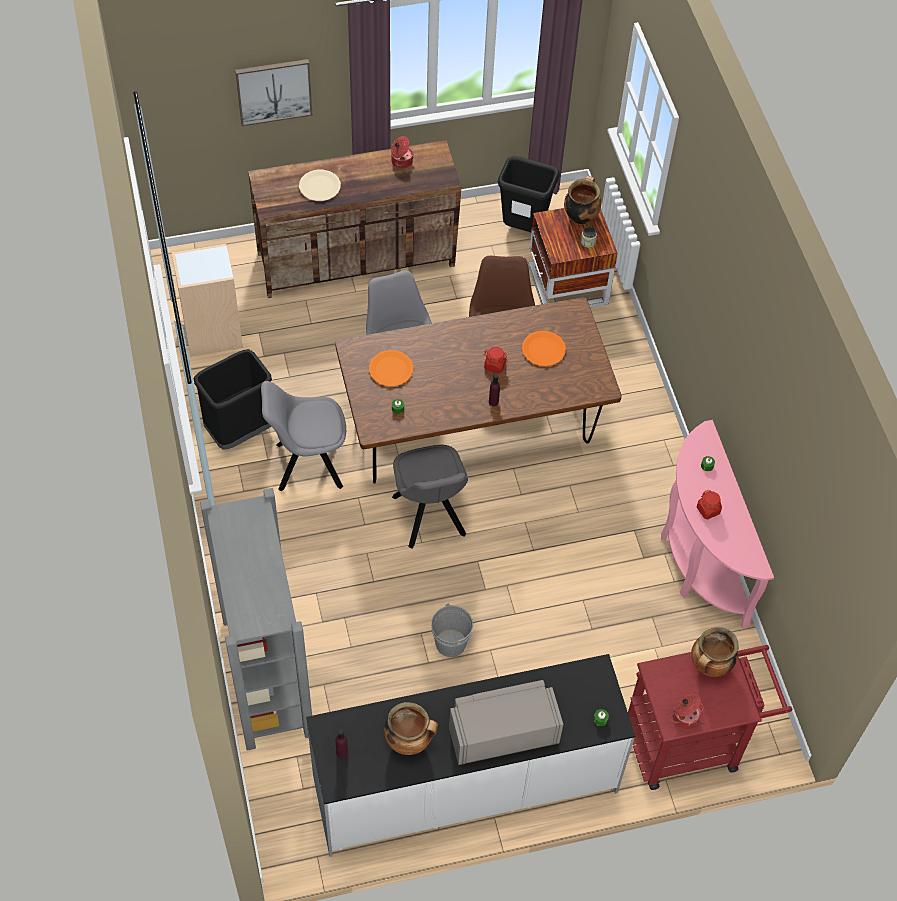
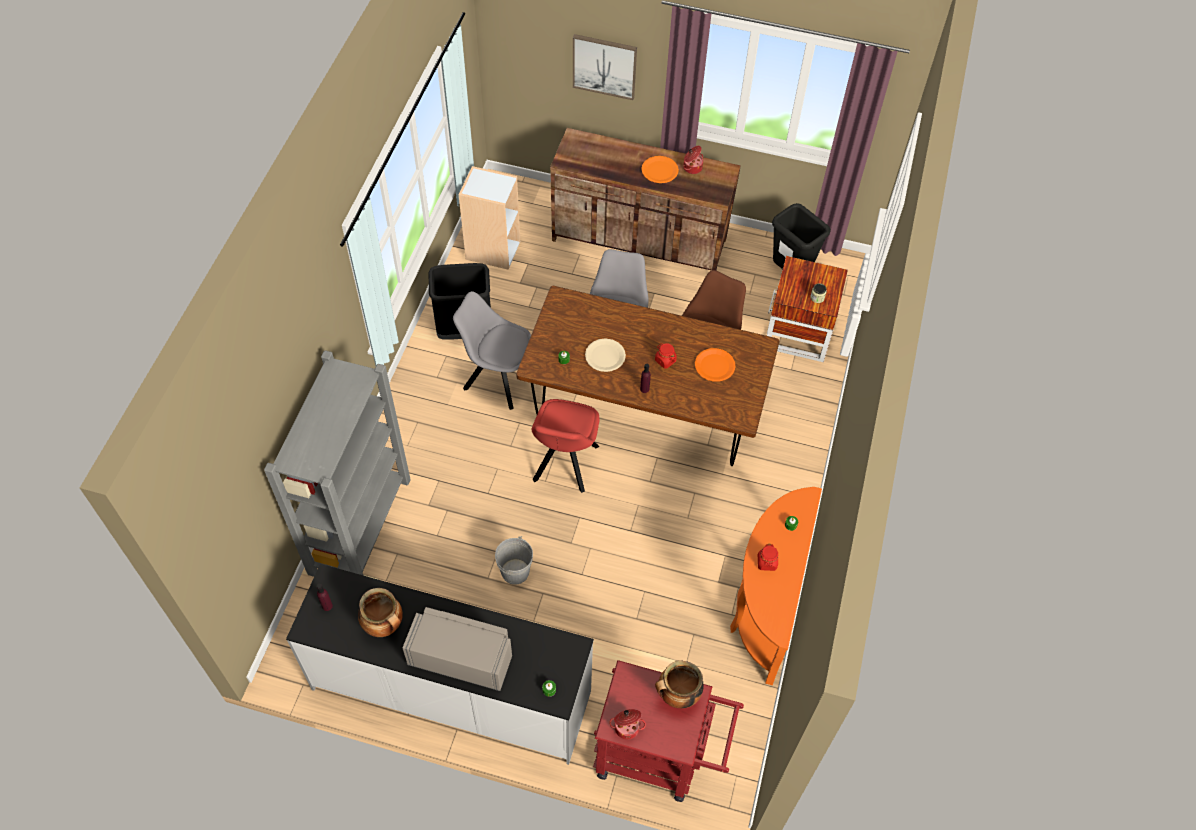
camera: 30 degrees right, 0 degrees up
beige plate [299,170,341,201] -> beige plate moved to [585,338,626,372]
orange plate [369,350,413,386] -> orange plate moved to [641,156,679,183]
grey chair [392,445,468,548] -> red chair [532,399,600,493]
cooking pot [564,175,602,224] -> none
pink console table [661,420,774,628] -> orange console table [730,487,822,685]

